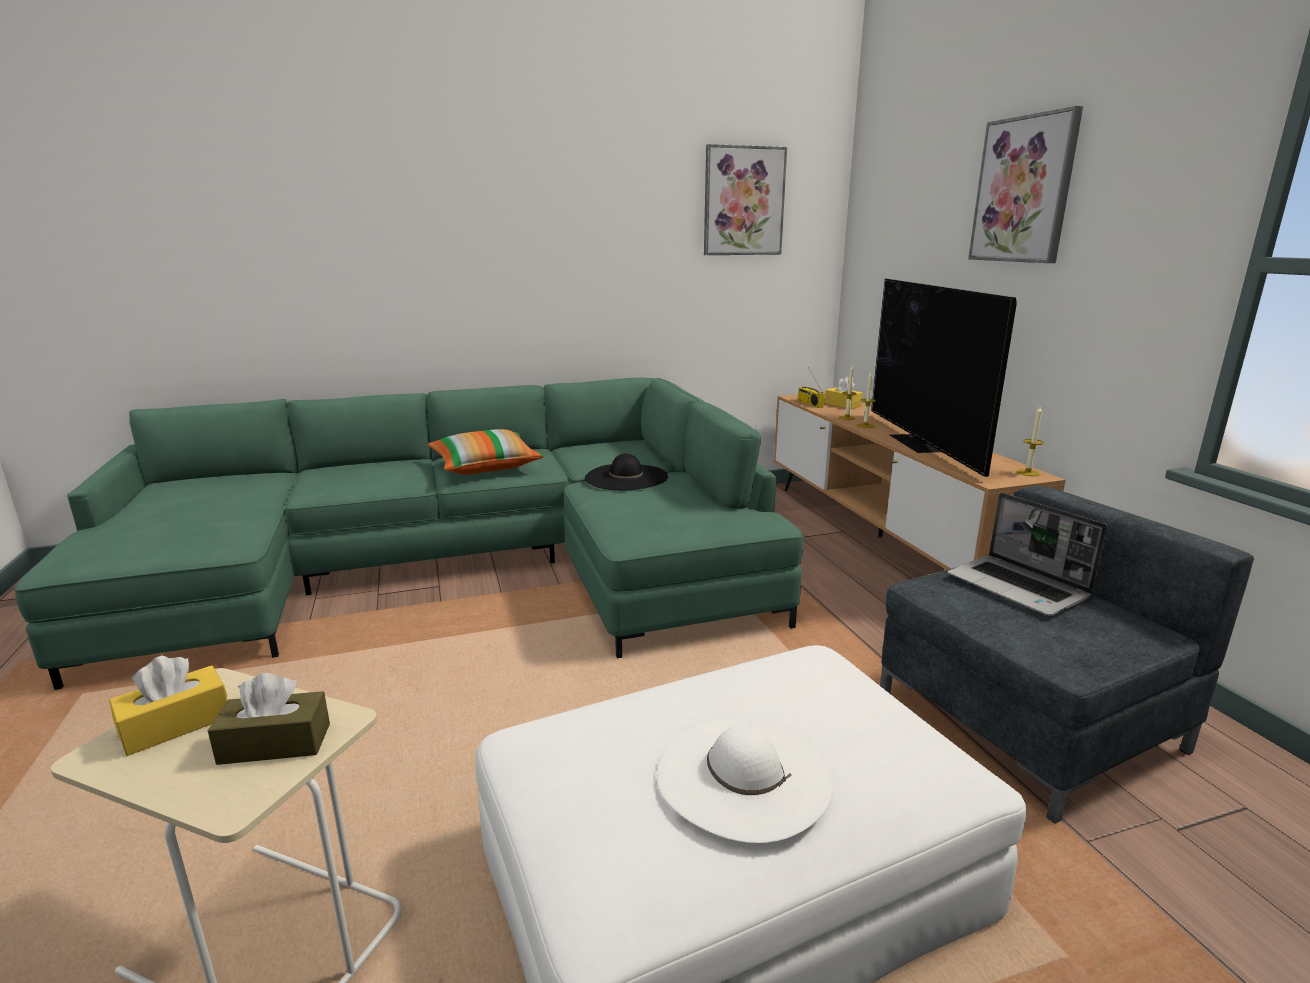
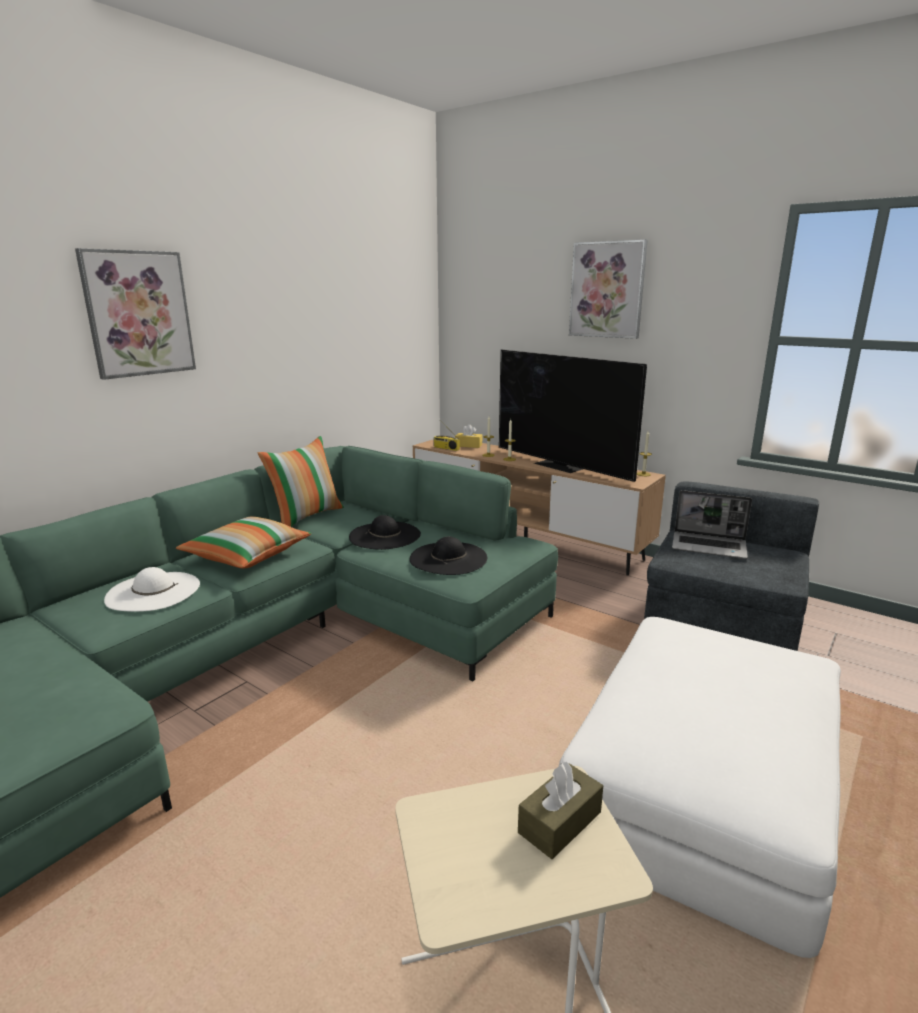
camera: 35 degrees left, 0 degrees up
yellow tissue box [109,656,227,756] -> none
white hat [657,718,833,843] -> white hat moved to [104,567,200,612]
picture [704,144,787,255] -> picture moved to [75,248,196,380]
none -> pillow [258,436,344,527]
none -> black hat [409,537,487,575]

